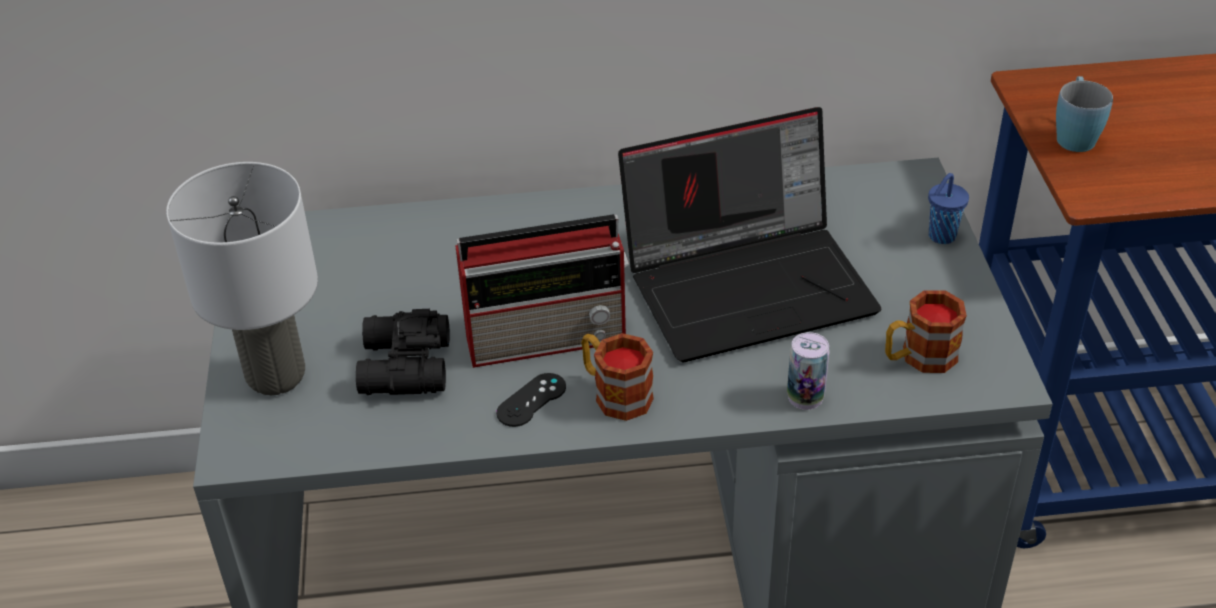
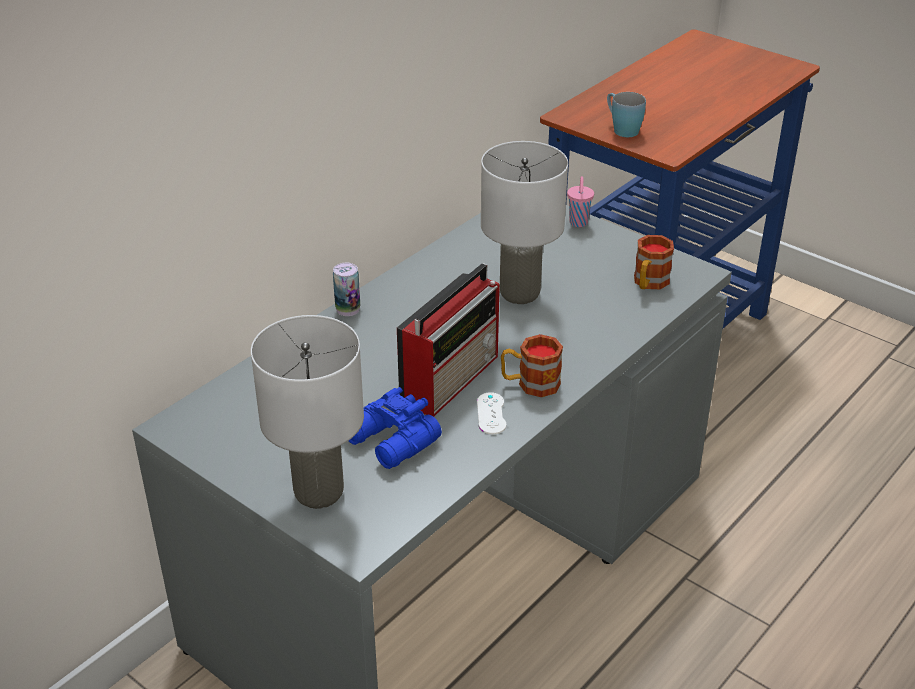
camera: 45 degrees left, 5 degrees down
black binoculars [356,309,450,395] -> blue binoculars [349,387,442,469]
black game controller [496,373,566,427] -> white game controller [477,392,506,434]
laptop [618,107,881,362] -> white table lamp [481,141,568,304]
can [787,332,830,410] -> can moved to [333,263,360,316]
blue cup [928,173,969,244] -> pink cup [567,176,594,227]

